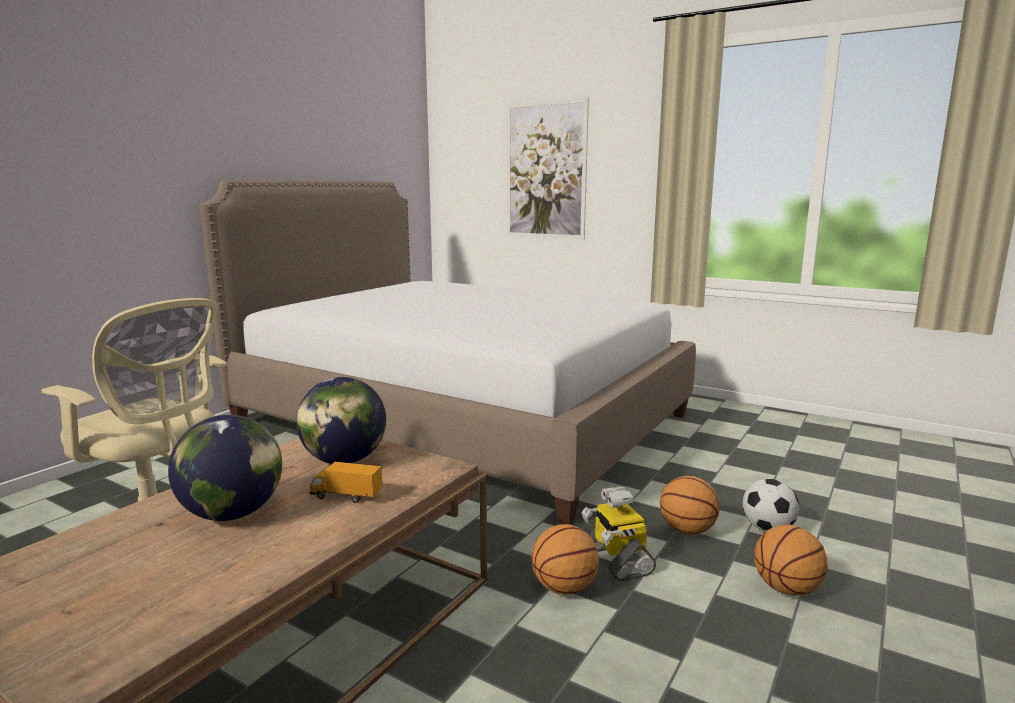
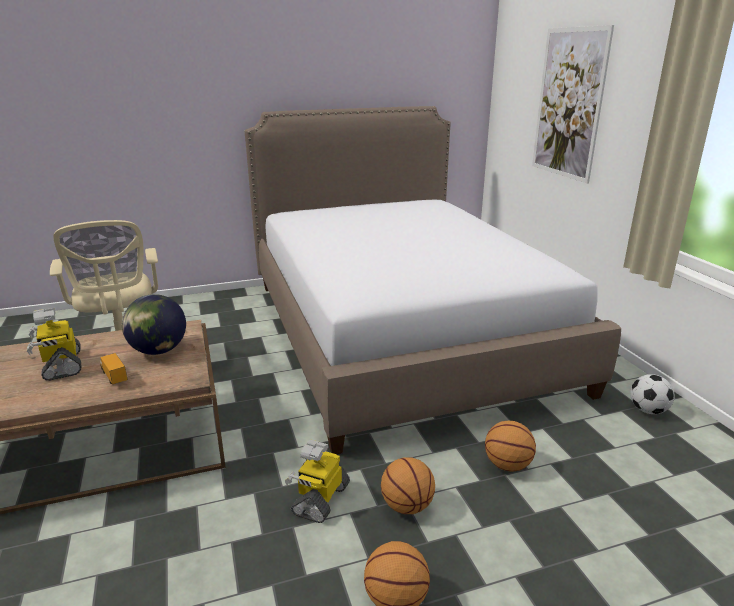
camera: 40 degrees right, 10 degrees up
globe [168,415,282,521] -> toy robot [27,308,82,381]
basketball [531,524,599,595] -> basketball moved to [485,421,536,472]
football [743,479,799,531] -> football moved to [630,374,675,414]

